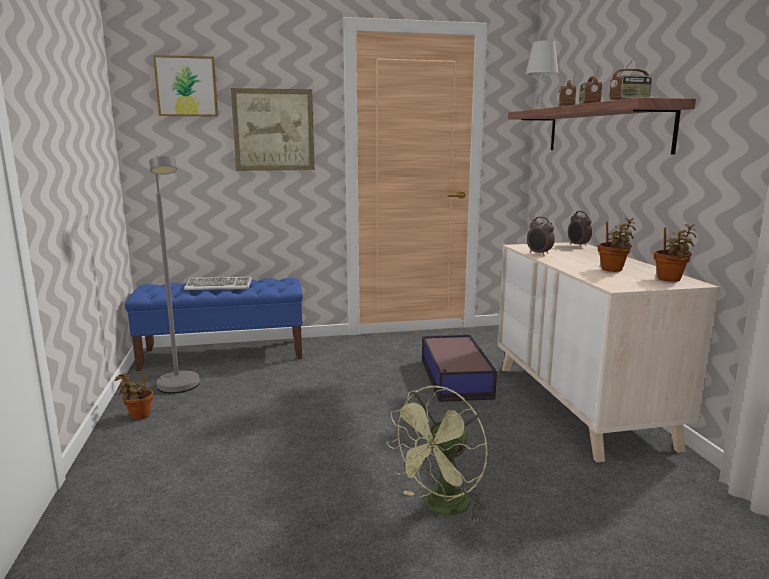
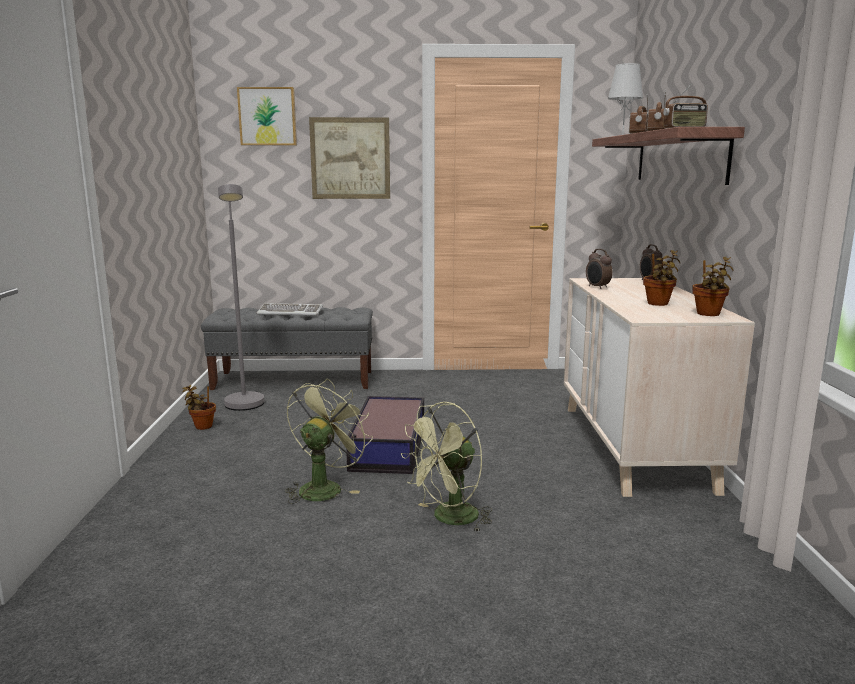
camera: 10 degrees right, 0 degrees up
blue bench [125,278,303,371] -> grey bench [201,307,373,390]
storage box [422,335,497,402] -> storage box moved to [346,396,424,474]
none -> green fan [285,379,373,504]

